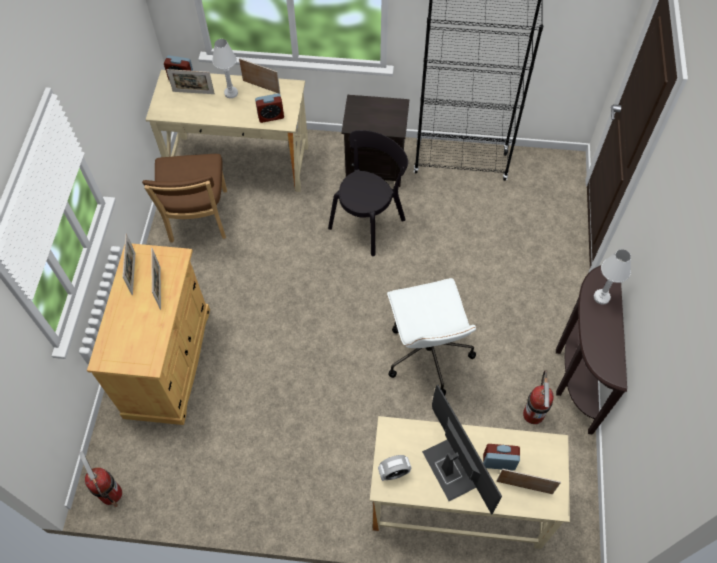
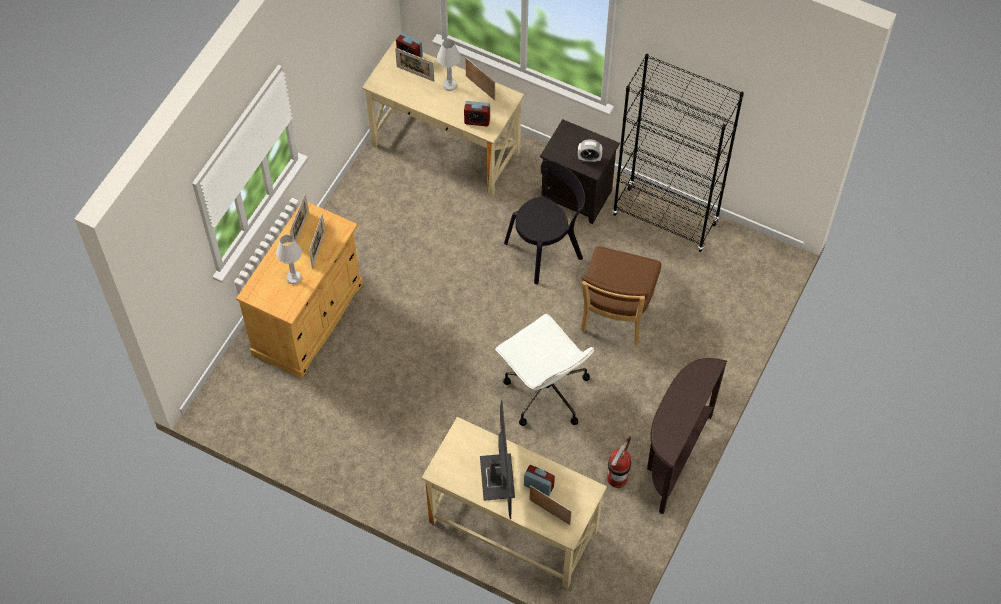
camera: 20 degrees right, 0 degrees up
fire extinguisher [79,451,122,507] -> none
brown chair [142,154,227,243] -> brown chair moved to [581,246,661,345]
alarm clock [378,455,411,481] -> alarm clock moved to [578,139,602,162]
white office chair [387,278,477,395] -> white office chair turned 45 degrees counterclockwise [495,314,594,426]
white table lamp [594,249,631,305] -> white table lamp moved to [276,235,302,285]

